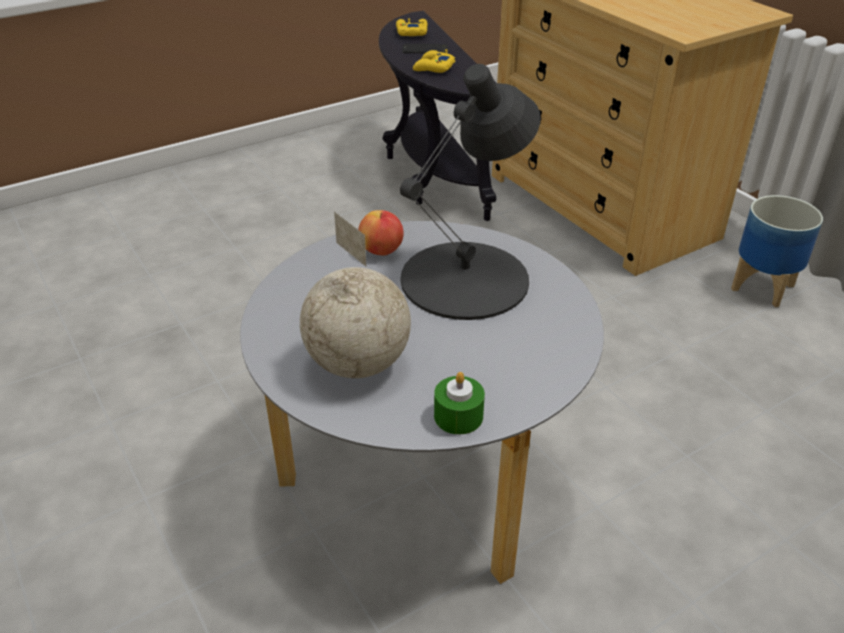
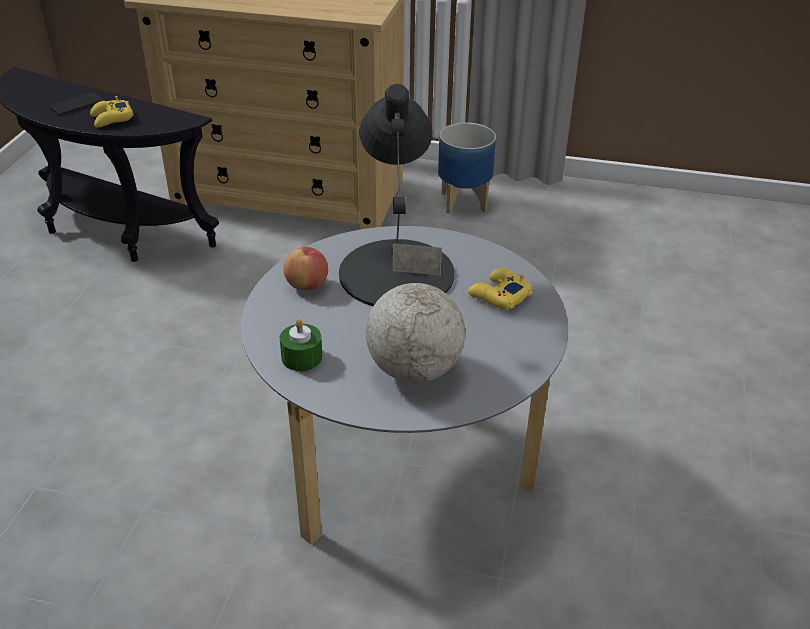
camera: 45 degrees left, 0 degrees up
yellow game controller [396,18,428,36] -> yellow game controller moved to [468,268,532,310]
green candle [434,372,485,434] -> green candle moved to [280,319,323,371]

